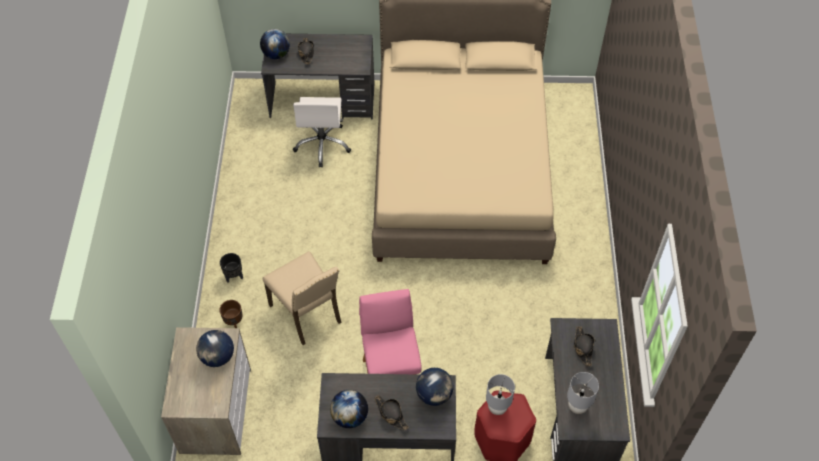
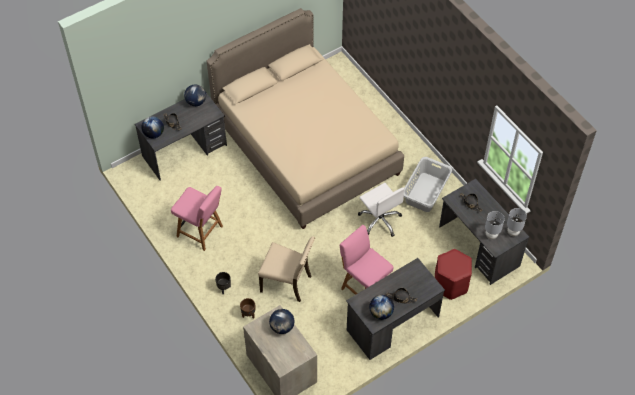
camera: 35 degrees left, 0 degrees up
white office chair [293,97,351,167] -> white office chair moved to [358,183,405,237]
globe [416,368,454,406] -> globe moved to [184,85,206,106]
grey table lamp [486,374,515,415] -> grey table lamp moved to [507,208,527,236]
none -> pink chair [171,186,223,251]
none -> grey laundry basket [404,157,452,212]

